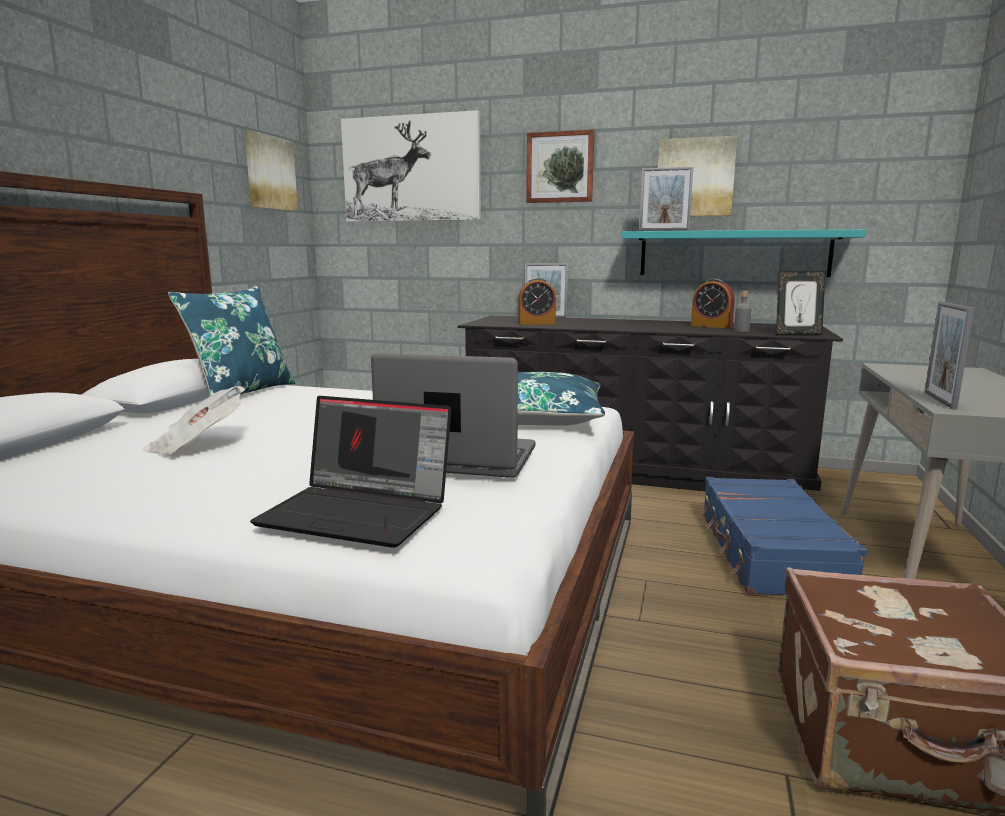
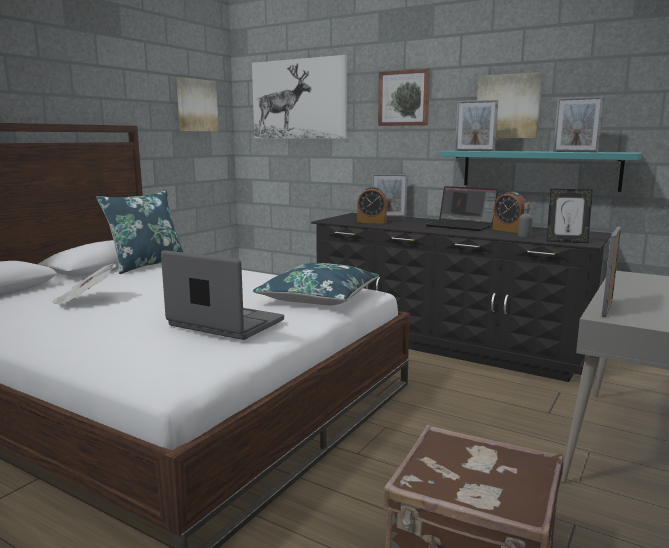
camera: 15 degrees right, 0 degrees up
laptop [250,396,451,548] -> laptop moved to [425,186,498,231]
blue suitcase [700,477,867,595] -> none
none -> picture frame [553,96,604,152]

